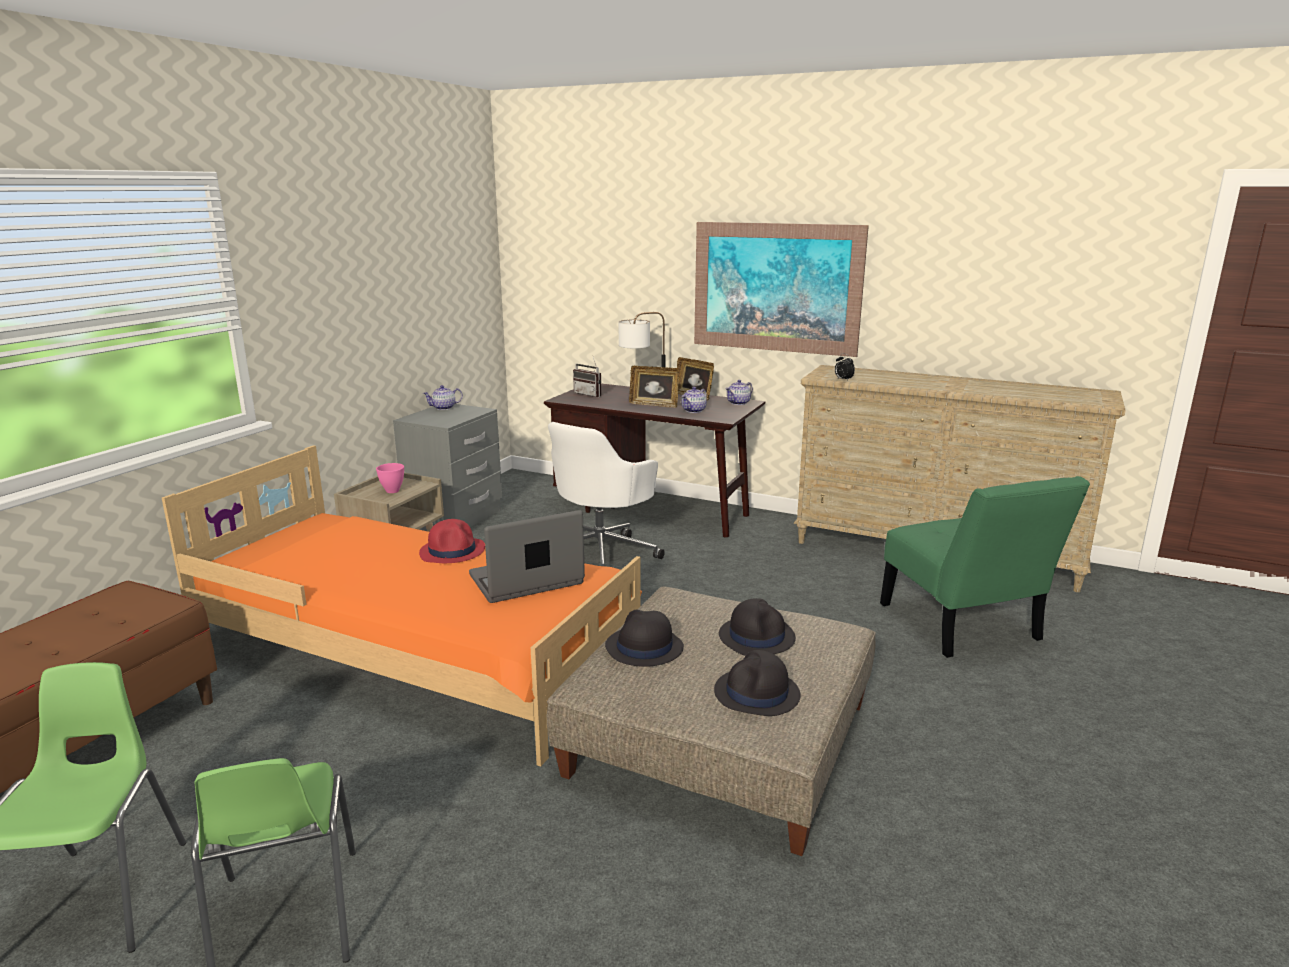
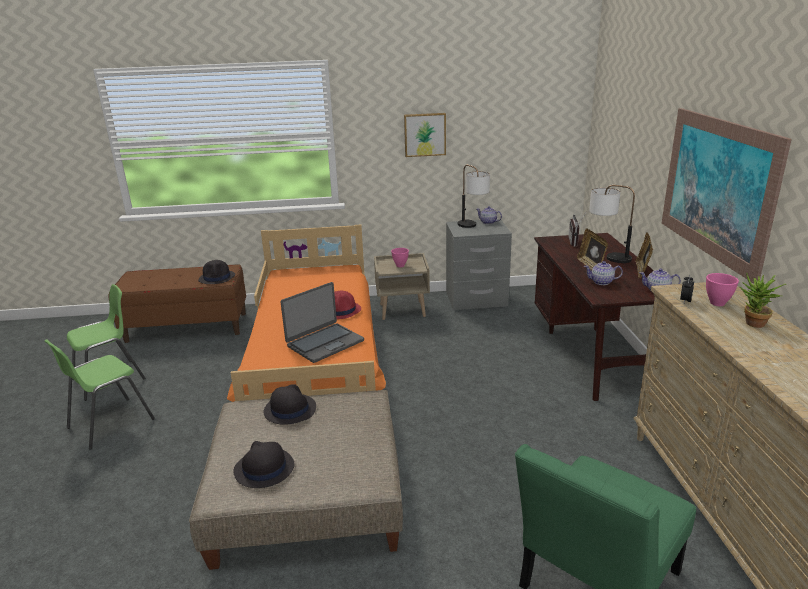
camera: 60 degrees right, 5 degrees up
laptop [469,510,585,603] -> laptop turned 105 degrees clockwise [281,282,364,363]
white office chair [548,422,665,566] -> none
black hat [719,598,796,656] -> black hat moved to [198,260,235,284]
none -> picture [404,113,446,157]
none -> table lamp [458,165,490,228]
none -> pink bowl [706,273,739,306]
none -> potted plant [740,273,786,328]

